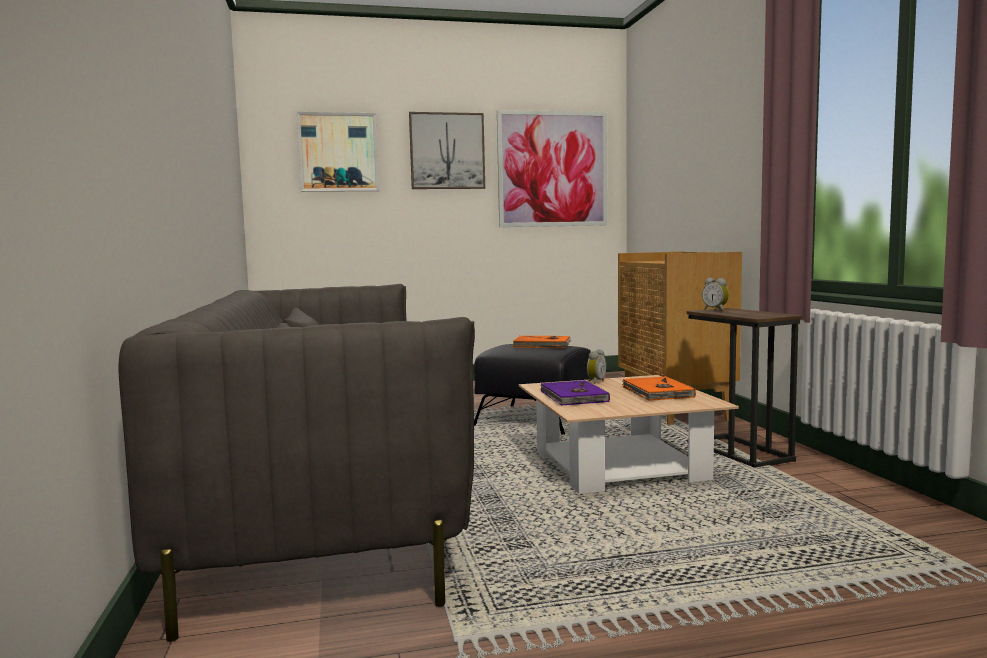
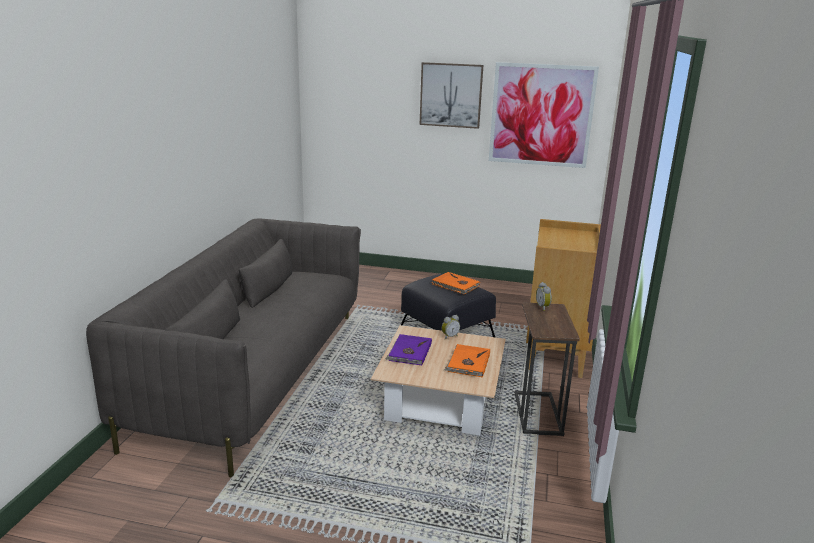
camera: 25 degrees right, 15 degrees up
picture [297,112,379,192] -> none

